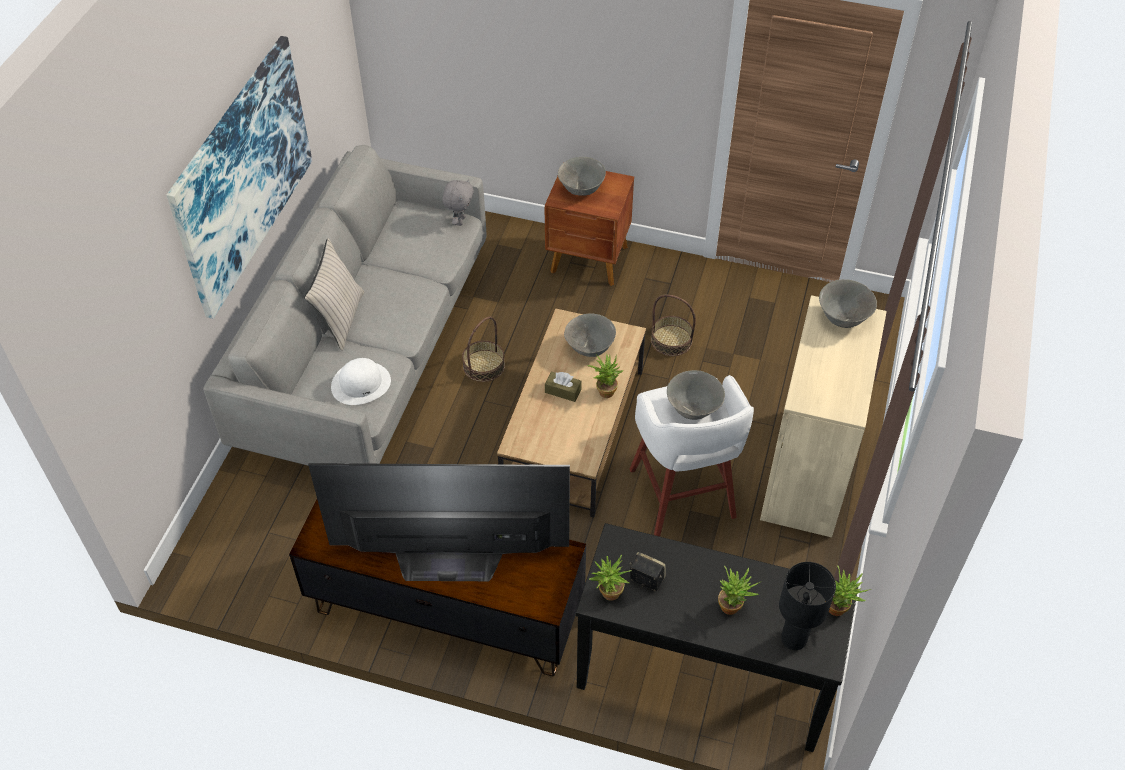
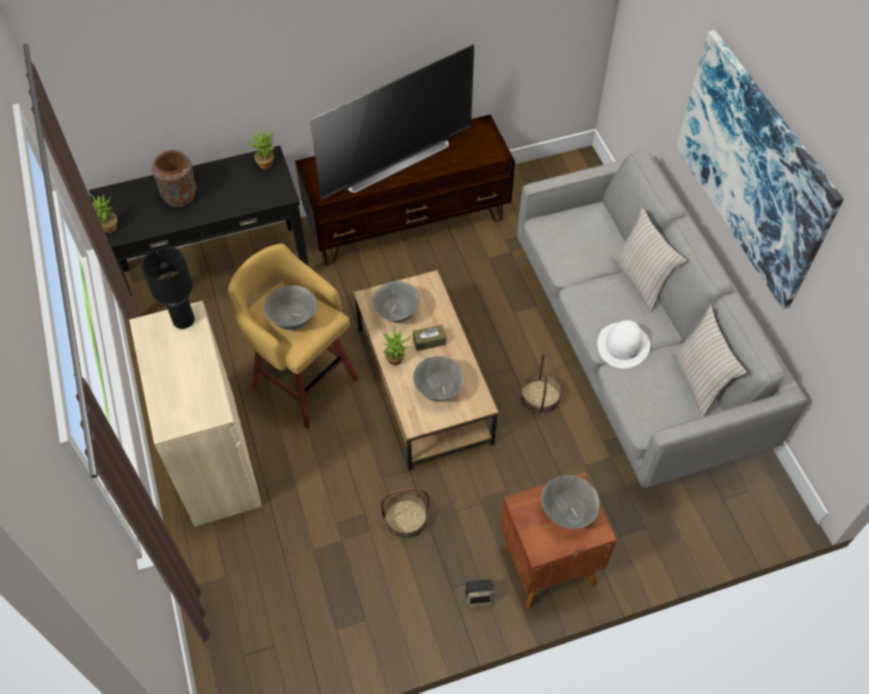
camera: 145 degrees right, 5 degrees up
white hat [331,358,391,405] -> white hat moved to [597,320,650,368]
grey plush toy [442,179,474,226] -> none
speaker [629,552,666,591] -> speaker moved to [465,579,495,607]
white stool [630,375,754,537] -> yellow stool [228,244,358,429]
potted plant [718,565,760,615] -> brown vase [152,150,196,207]
black table lamp [779,562,836,650] -> black table lamp moved to [142,246,195,329]
grey bowl [819,279,877,328] -> grey bowl moved to [371,281,420,323]
none -> beige pillow [670,305,747,417]

